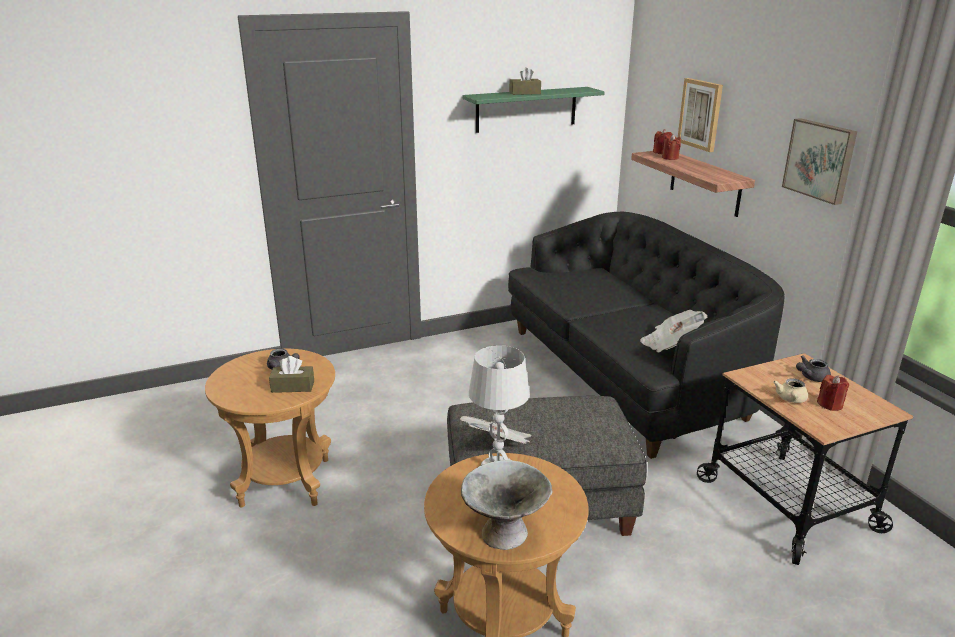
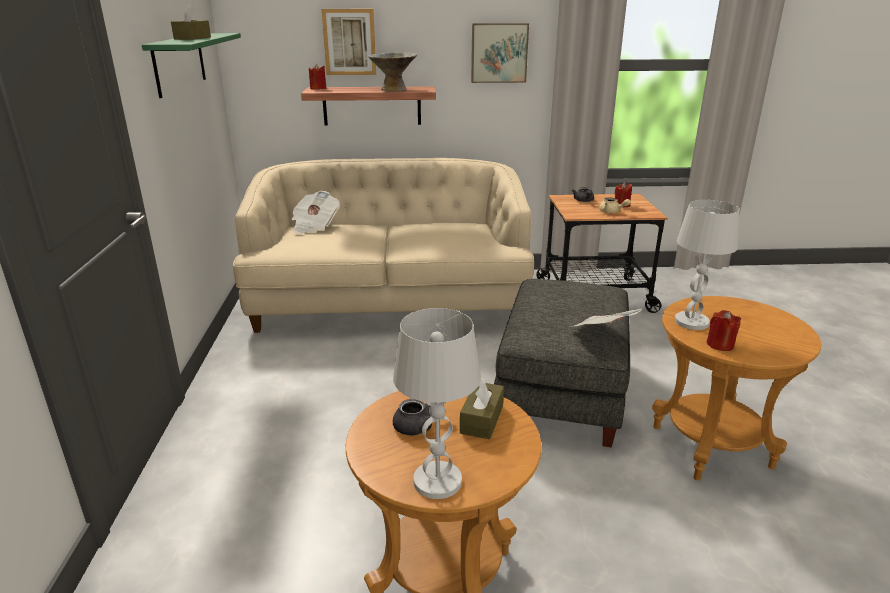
camera: 70 degrees left, 0 degrees up
grey bowl [461,460,552,550] -> grey bowl moved to [368,52,417,91]
black sofa [508,212,784,459] -> beige sofa [233,158,534,333]
newspaper [640,310,707,352] -> newspaper moved to [292,191,340,234]
red candle [662,134,681,160] -> red candle moved to [706,310,741,351]
none -> white table lamp [393,308,481,499]

